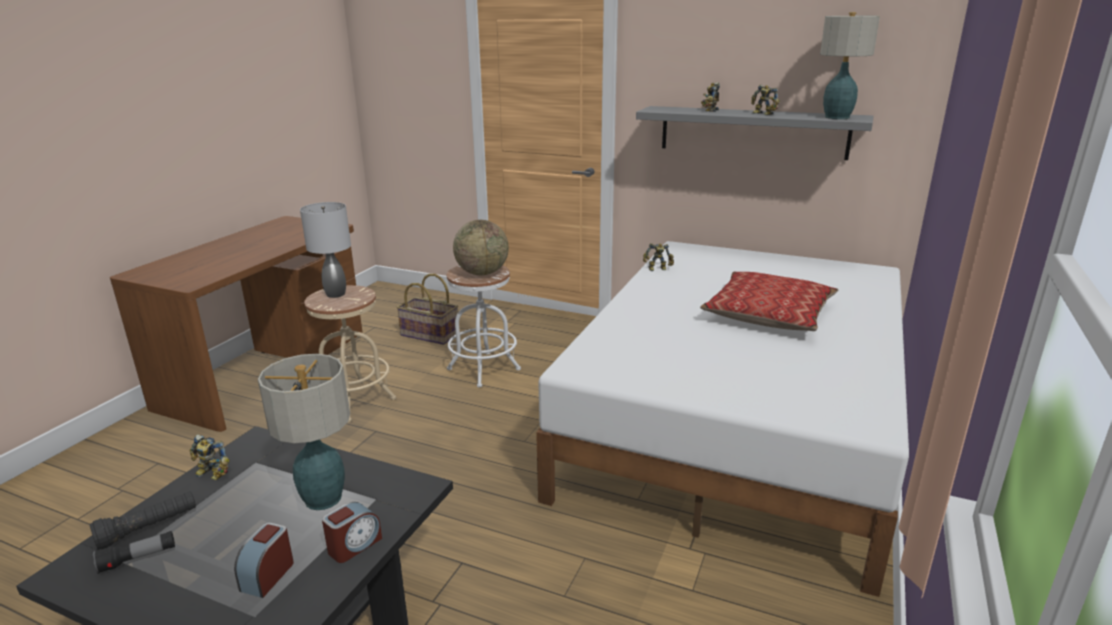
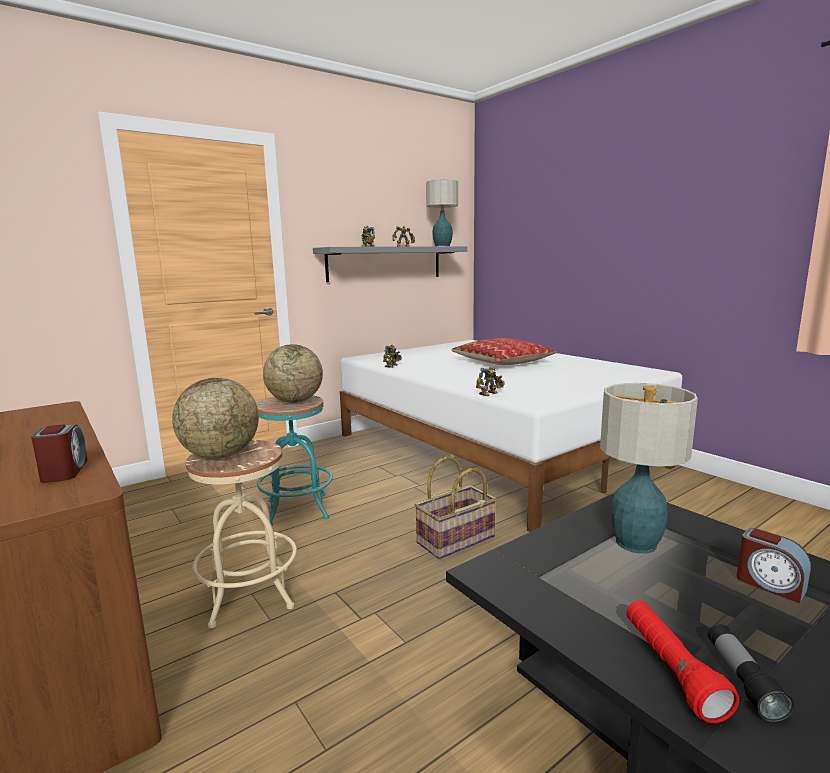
camera: 60 degrees left, 10 degrees down
black flashlight [90,491,196,550] -> red flashlight [626,600,739,723]
toy robot [190,434,230,480] -> toy robot moved to [476,366,505,396]
grey table lamp [300,202,351,298] -> globe [172,378,259,459]
alarm clock [322,502,382,563] -> alarm clock moved to [31,424,88,483]
basket [396,274,458,345] -> basket moved to [415,456,497,559]
white stool [447,265,521,387] -> turquoise stool [256,395,333,526]

